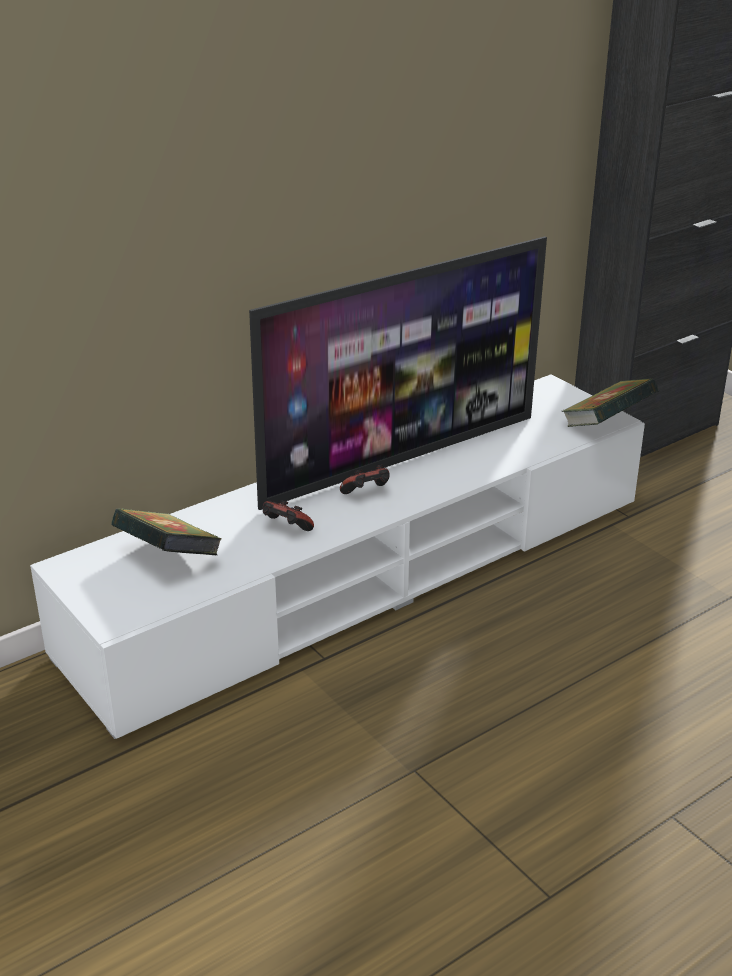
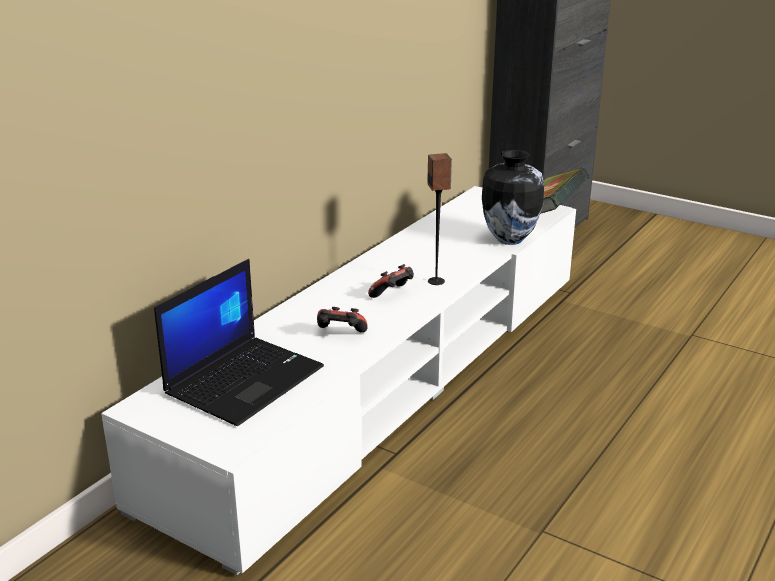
camera: 20 degrees left, 5 degrees down
book [111,508,222,555] -> laptop [154,259,324,426]
television [249,236,547,510] -> none
none -> speaker [427,153,452,285]
none -> vase [482,150,544,245]

